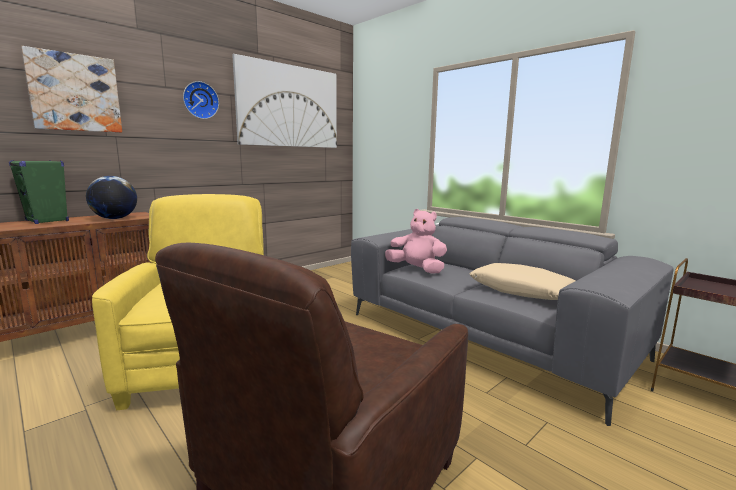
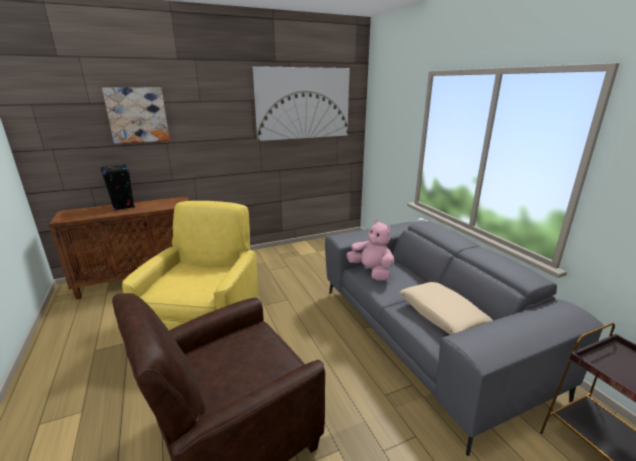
camera: 20 degrees right, 10 degrees up
green speaker [9,160,69,224] -> black speaker [100,164,135,211]
globe [86,176,137,219] -> none
wall clock [183,81,219,119] -> none

